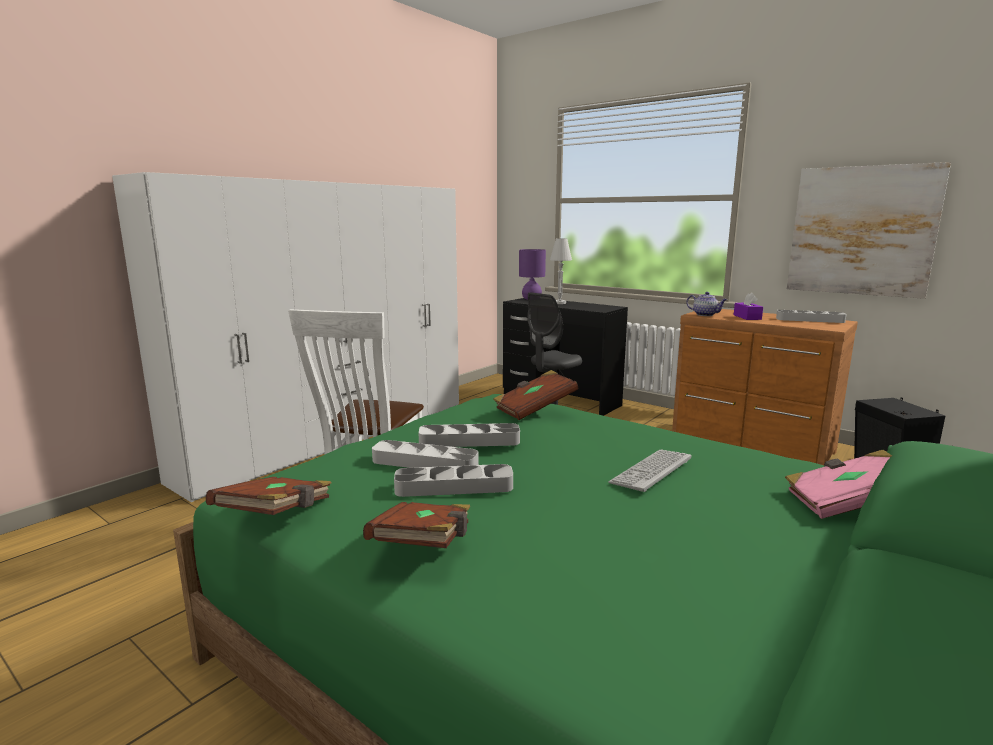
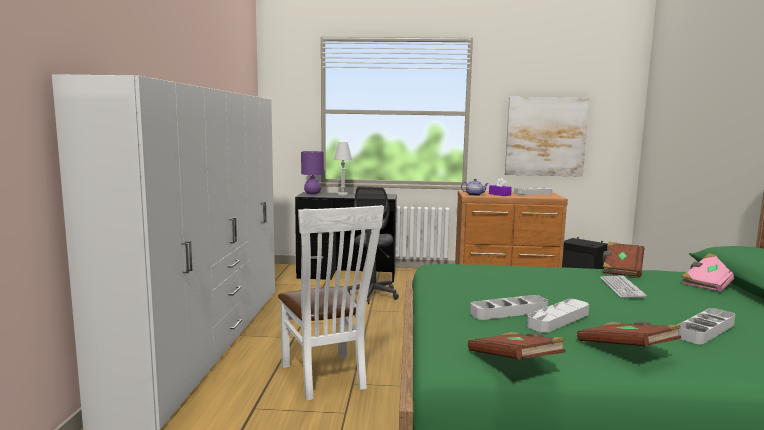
camera: 35 degrees left, 5 degrees down
grey tray [419,423,520,447] -> grey tray moved to [677,308,735,344]
brown book [493,370,579,420] -> brown book moved to [603,242,644,277]

